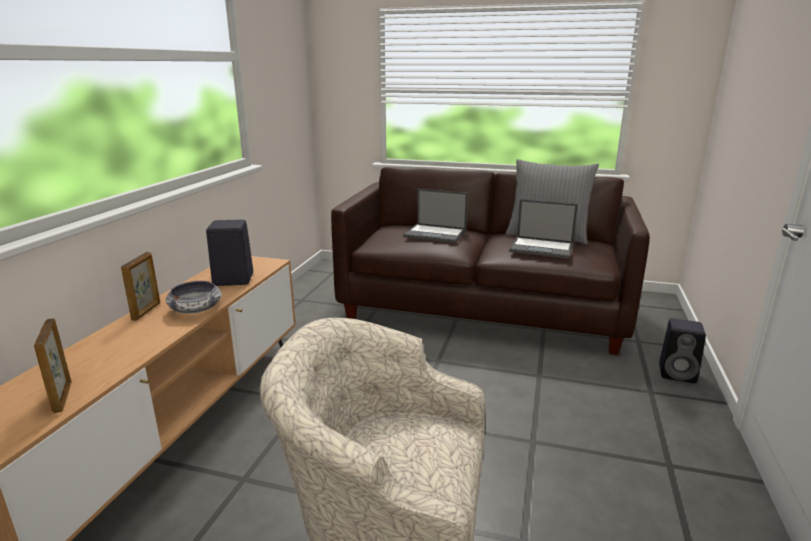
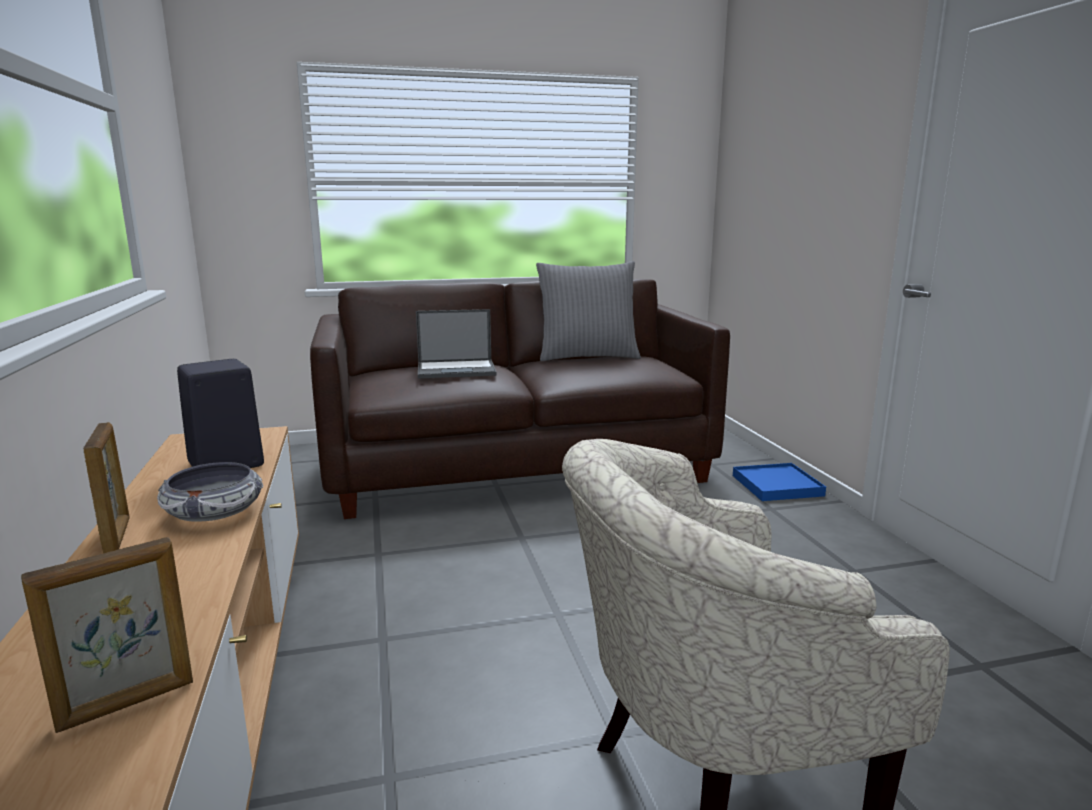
camera: 30 degrees left, 5 degrees down
picture frame [34,318,71,413] -> picture frame turned 75 degrees counterclockwise [21,537,193,733]
laptop [509,199,578,259] -> none
black speaker [659,318,706,383] -> blue tray [733,463,826,501]

